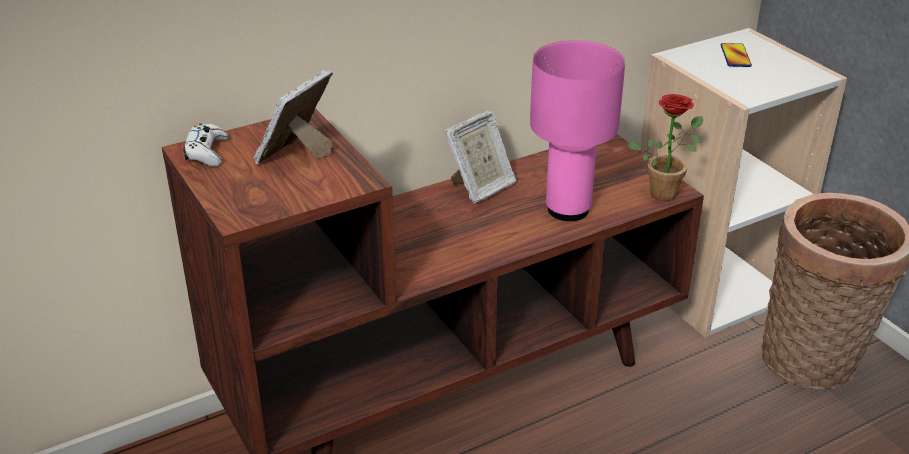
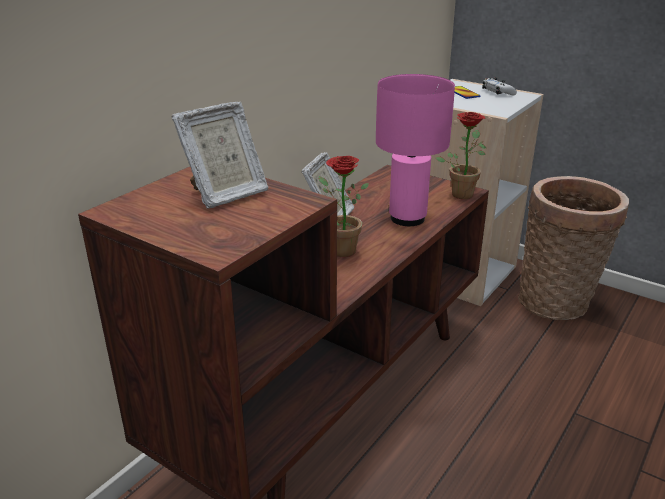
camera: 25 degrees left, 5 degrees down
white game controller [183,124,229,167] -> white game controller moved to [482,77,517,95]
picture frame [253,70,333,164] -> picture frame turned 135 degrees counterclockwise [172,102,268,209]
none -> potted plant [318,156,369,257]

